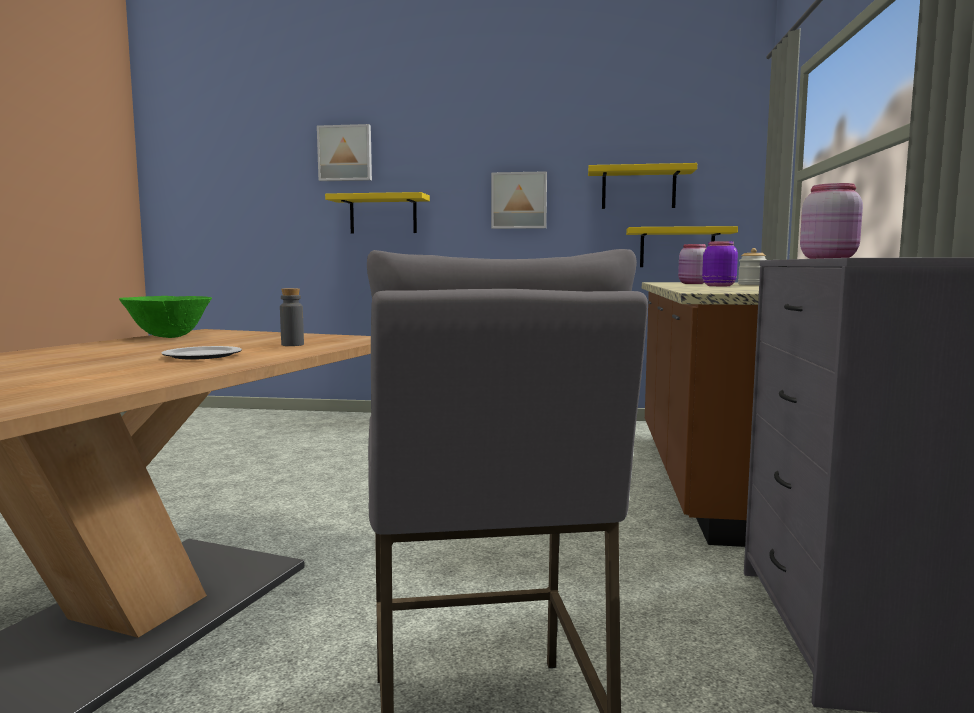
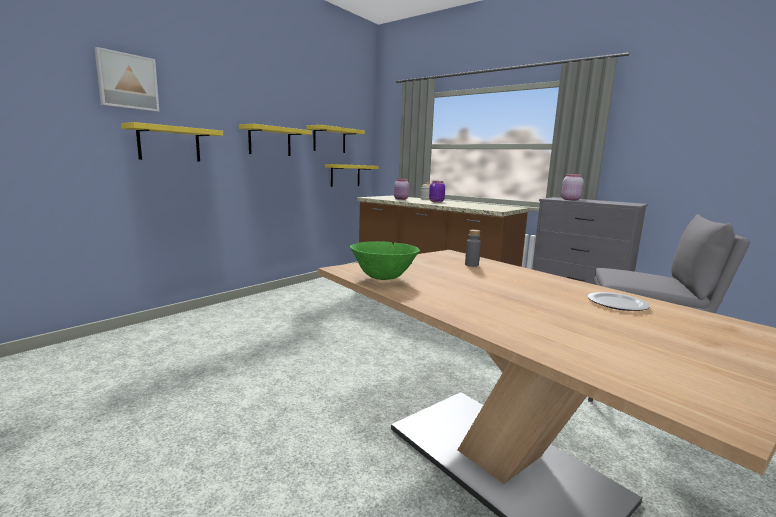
camera: 60 degrees left, 5 degrees up
plate [162,346,242,360] -> plate moved to [588,292,650,311]
picture [491,171,547,229] -> yellow shelf [239,124,312,156]

